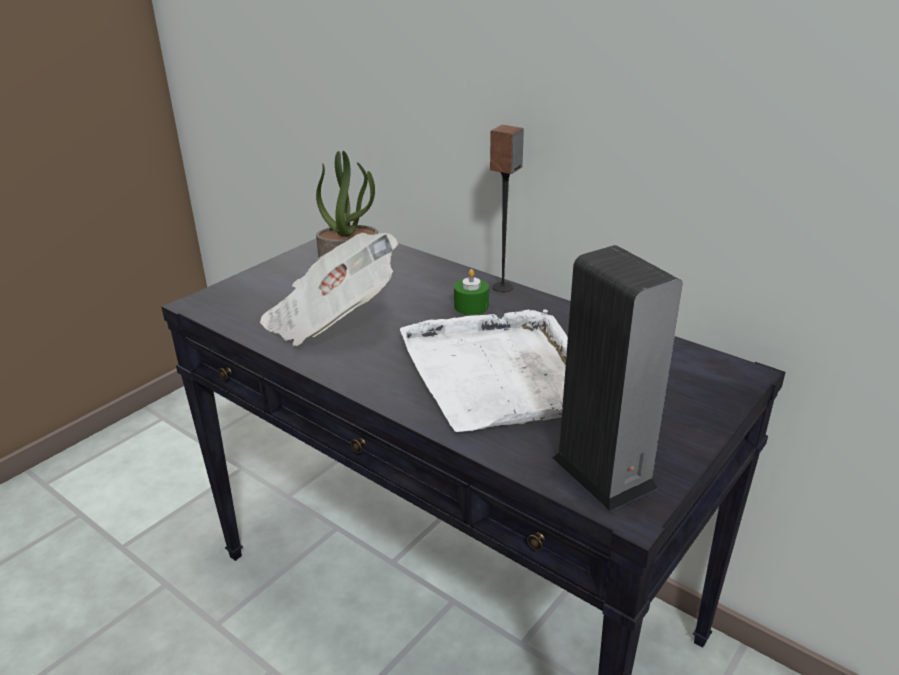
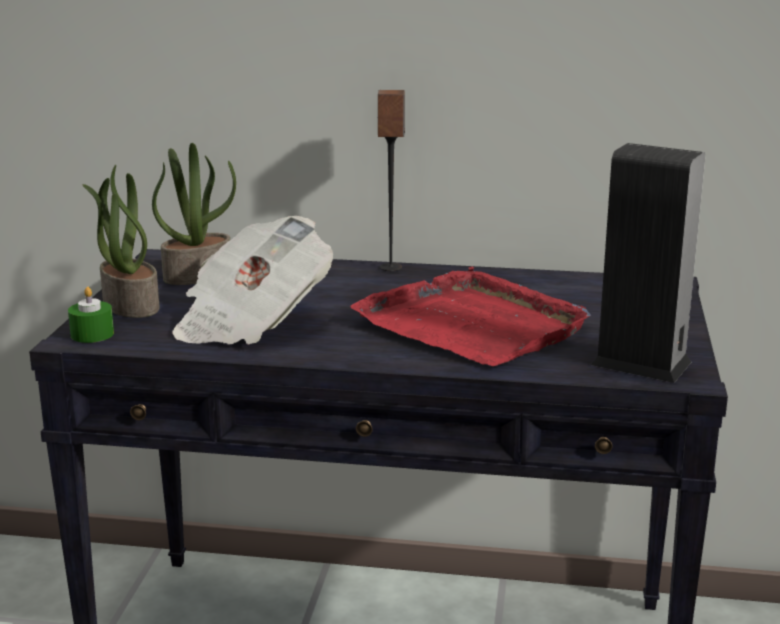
camera: 30 degrees left, 10 degrees down
white tray [400,310,568,432] -> red tray [350,266,591,366]
green candle [454,269,489,315] -> green candle moved to [68,287,114,343]
none -> potted plant [83,165,160,318]

